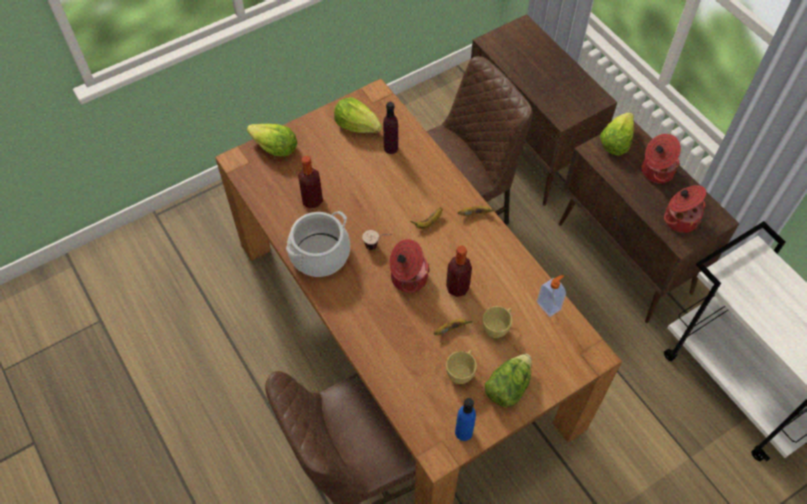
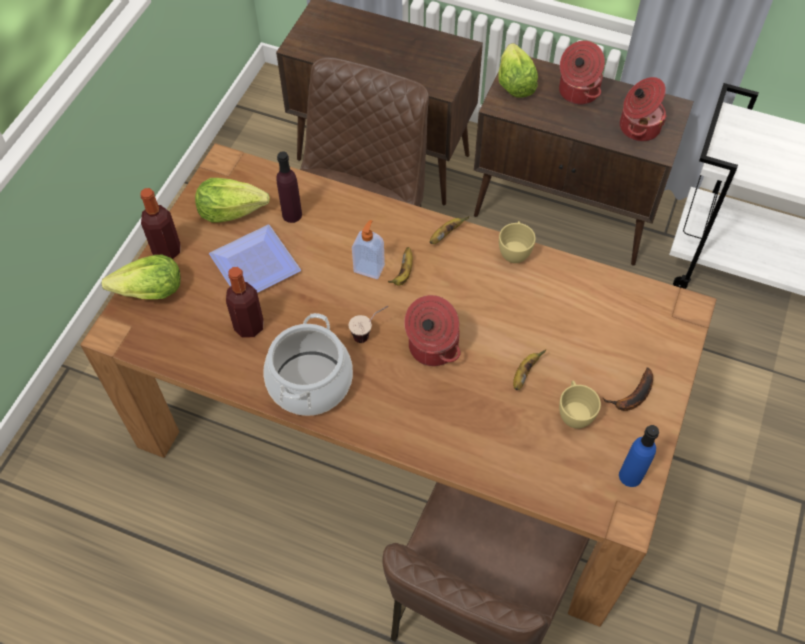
camera: 35 degrees left, 0 degrees up
bottle [446,246,472,297] -> bottle moved to [140,188,181,259]
yellow cup [483,306,512,338] -> yellow cup moved to [499,221,536,263]
lettuce [485,354,532,408] -> banana [602,368,653,411]
soap dispenser [537,275,566,317] -> soap dispenser moved to [352,220,385,279]
none -> plate [209,225,301,293]

